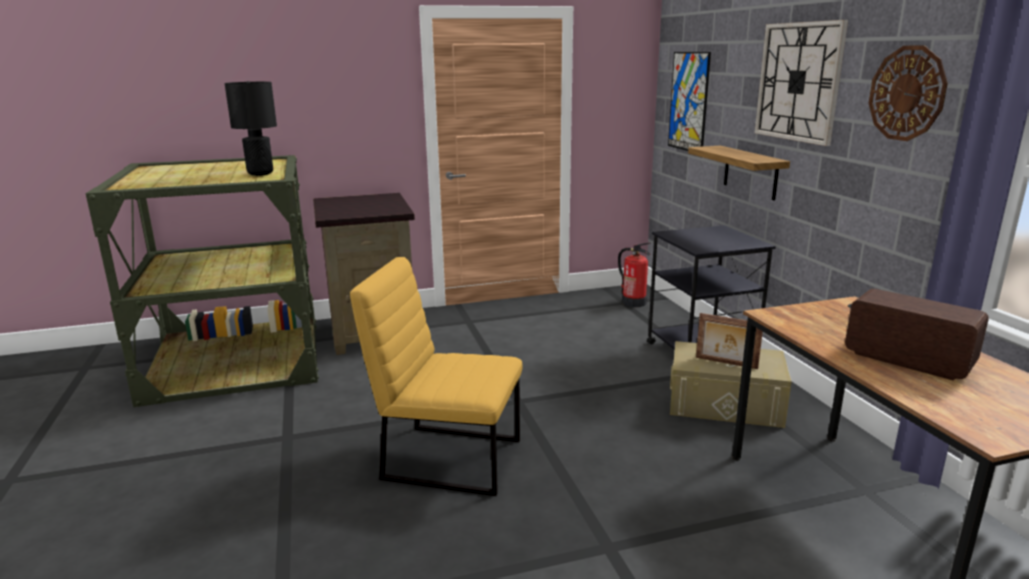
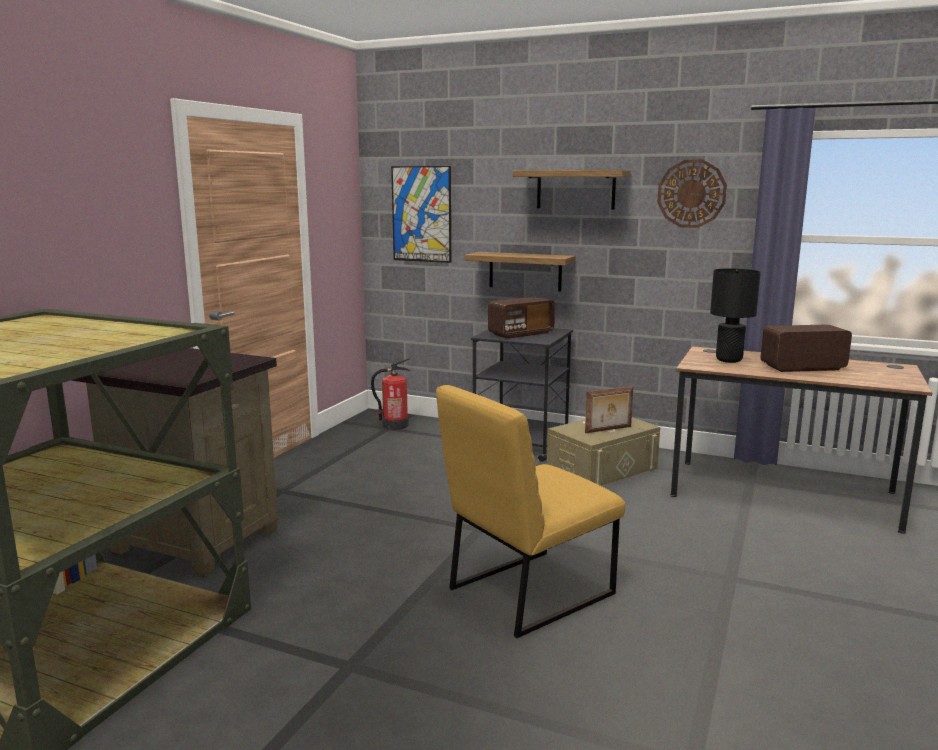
camera: 50 degrees left, 5 degrees down
black table lamp [224,81,277,176] -> black table lamp moved to [710,269,761,363]
wall clock [755,20,848,146] -> shelf [513,170,631,210]
none -> radio [488,297,555,339]

